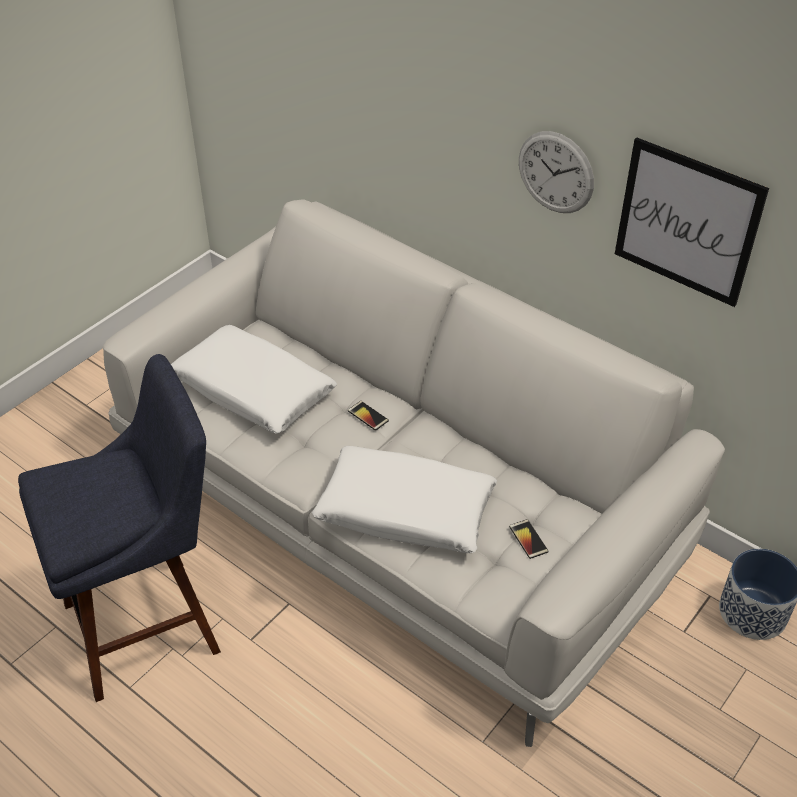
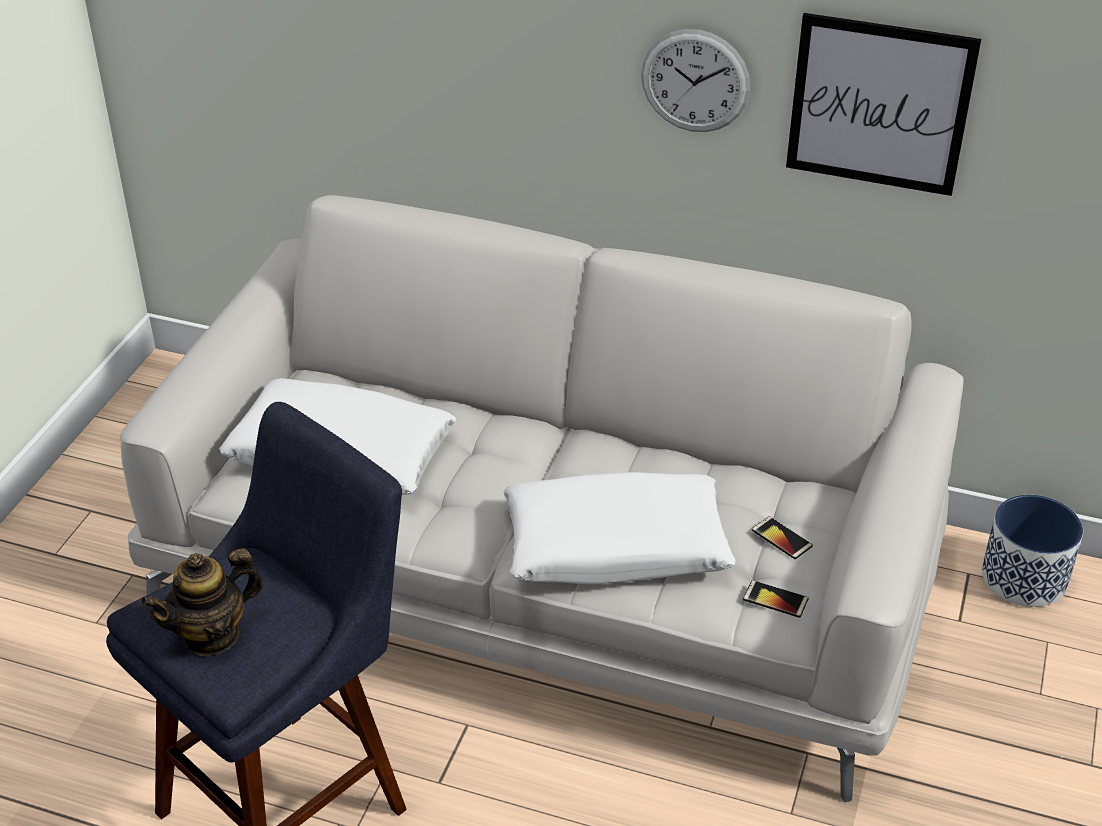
camera: 20 degrees left, 5 degrees down
phone [348,401,389,431] -> phone moved to [743,580,808,618]
none -> teapot [141,548,264,656]

